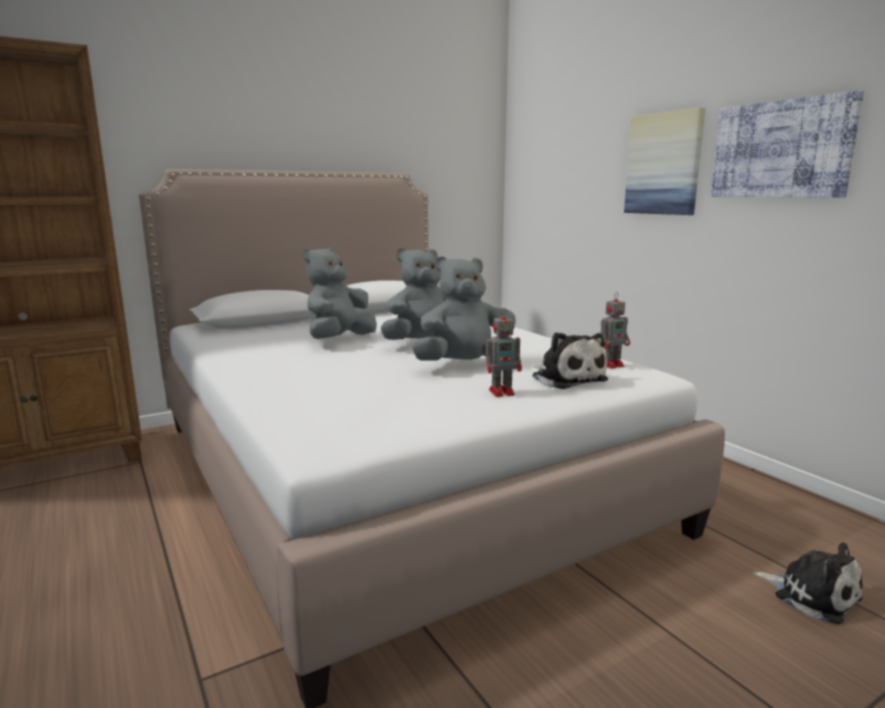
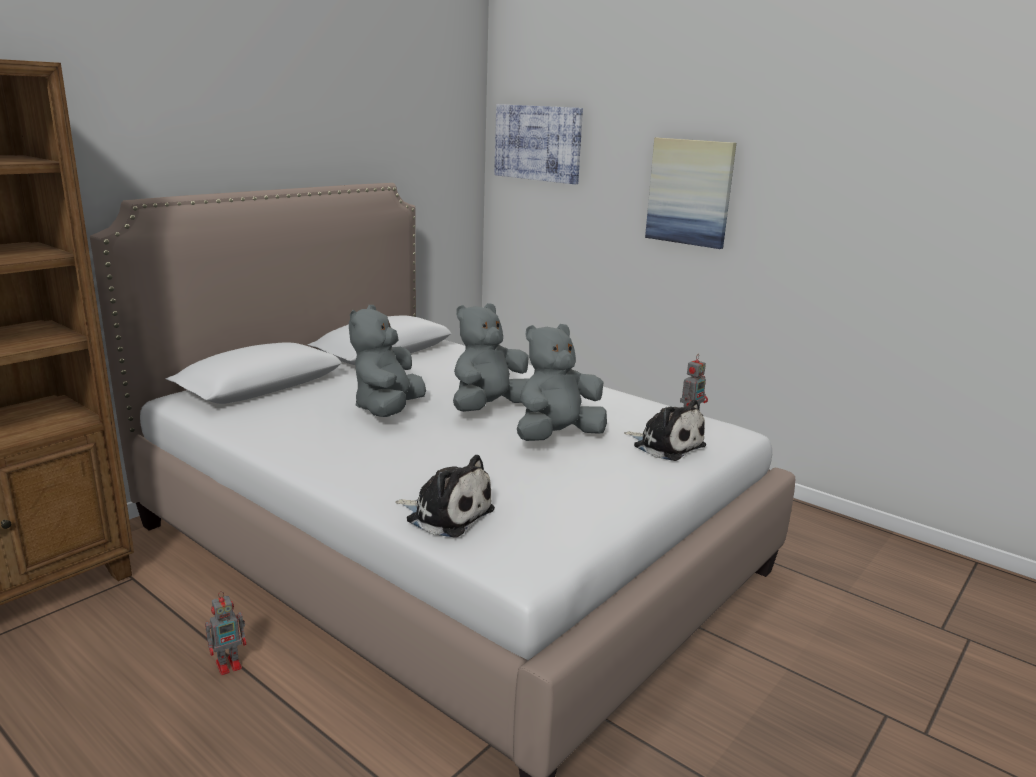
camera: 20 degrees left, 5 degrees up
toy robot [486,308,522,397] -> toy robot moved to [205,591,246,675]
picture [711,90,864,198] -> picture moved to [494,104,583,184]
plush toy [754,542,862,624] -> plush toy moved to [395,455,495,537]

